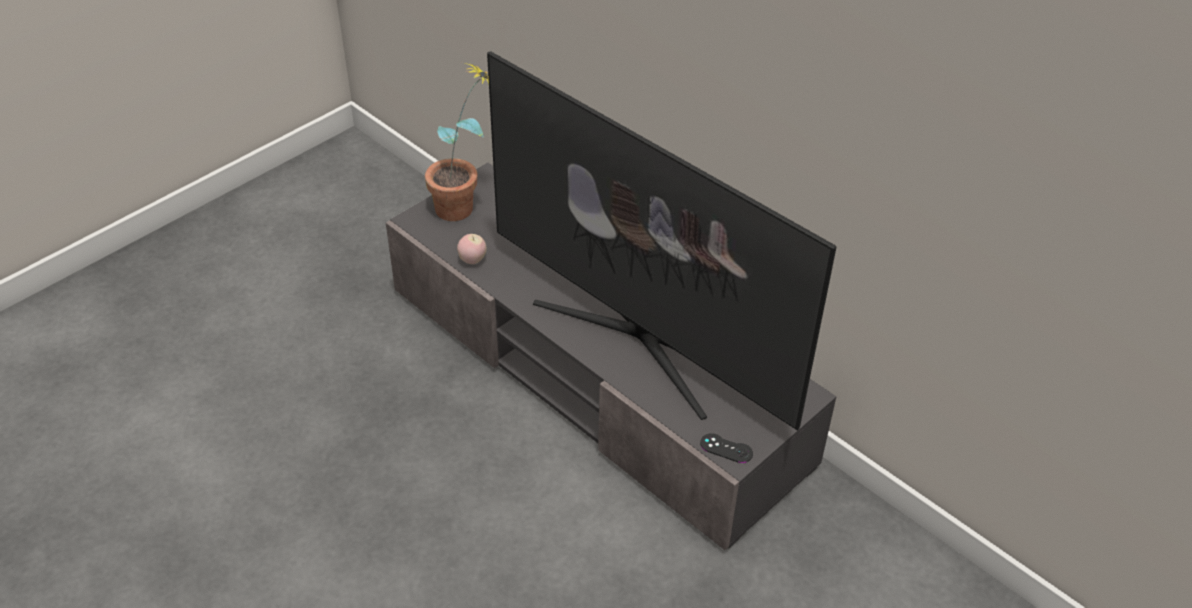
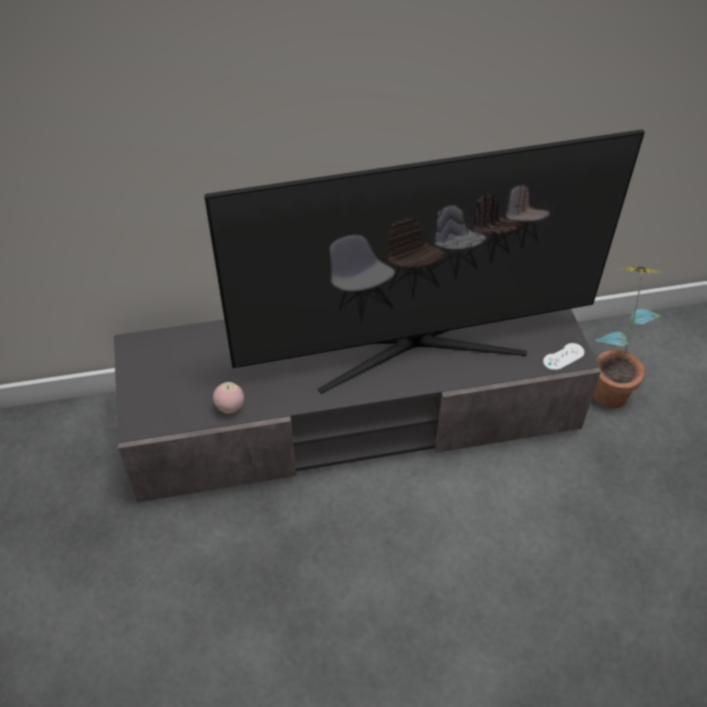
camera: 55 degrees left, 5 degrees up
potted plant [425,62,489,221] -> potted plant moved to [593,266,663,408]
black game controller [700,433,753,463] -> white game controller [543,343,584,371]

